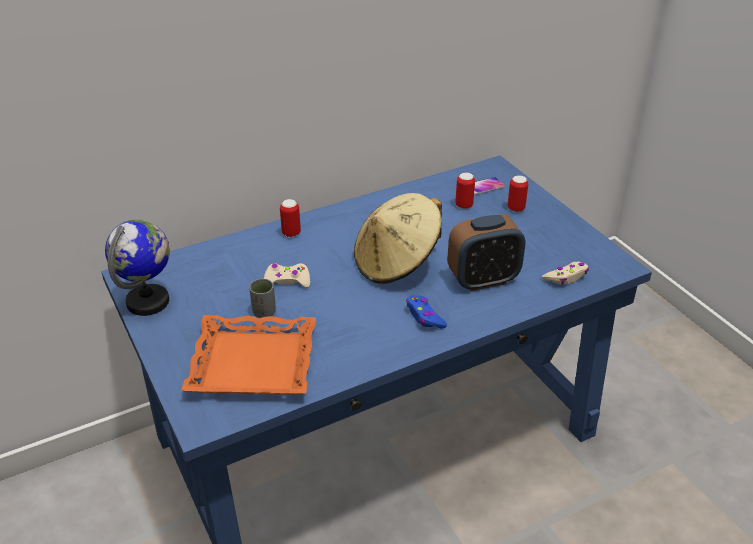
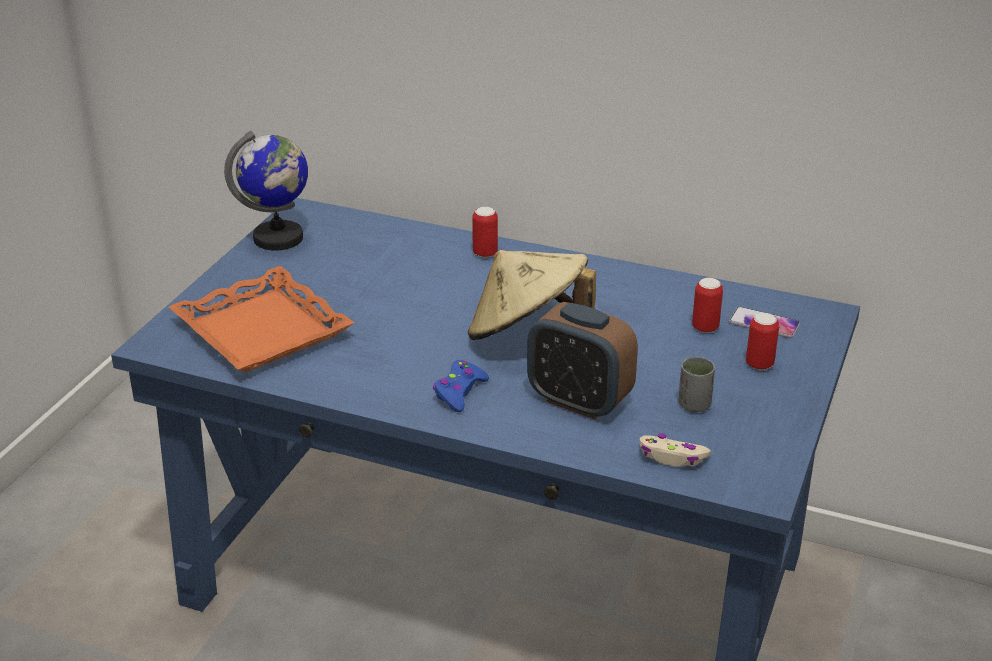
camera: 50 degrees right, 5 degrees down
grey cup [249,279,276,318] -> grey cup moved to [679,357,715,412]
beige game controller [264,263,310,288] -> none

